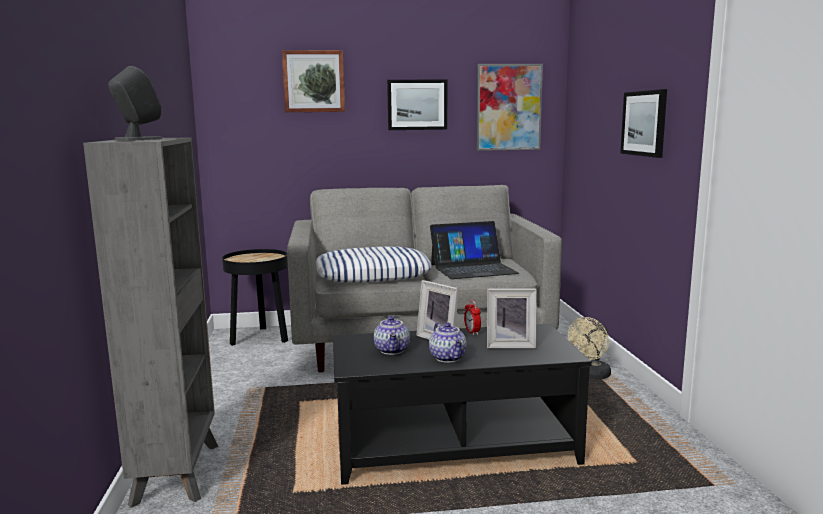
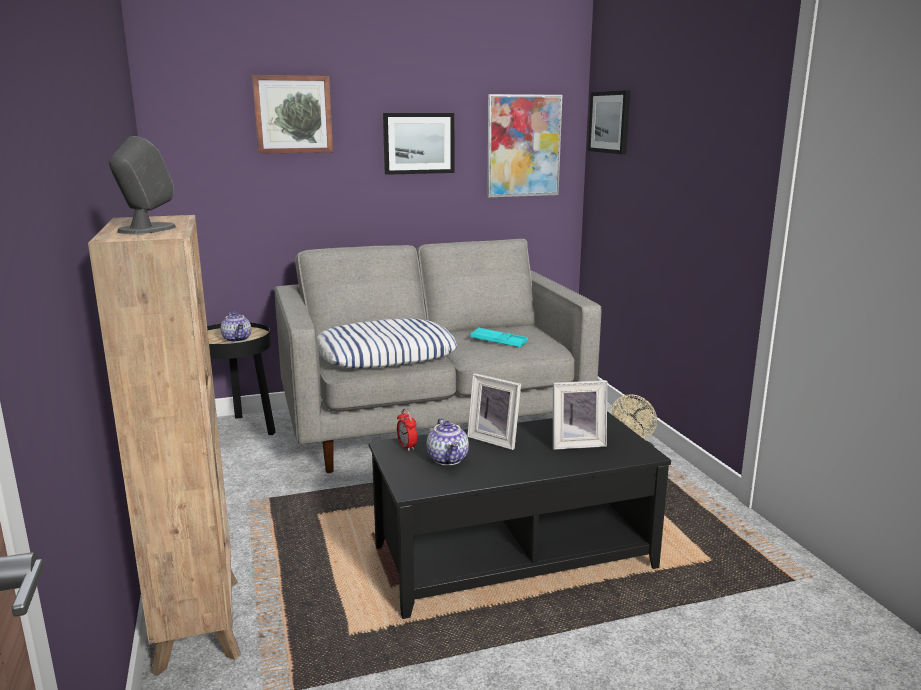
camera: 10 degrees left, 5 degrees up
grey bookcase [83,137,218,508] -> brown bookcase [88,215,241,676]
teapot [429,322,467,363] -> teapot moved to [221,312,251,342]
laptop [430,221,519,279] -> turquoise tray [470,327,528,347]
alarm clock [464,300,481,335] -> alarm clock moved to [397,409,417,451]
picture [620,89,667,158] -> picture moved to [588,90,630,154]

